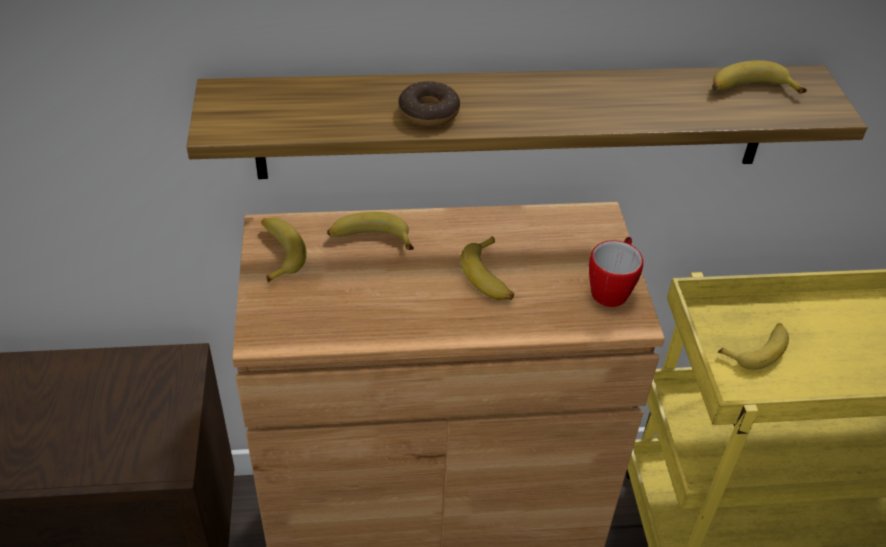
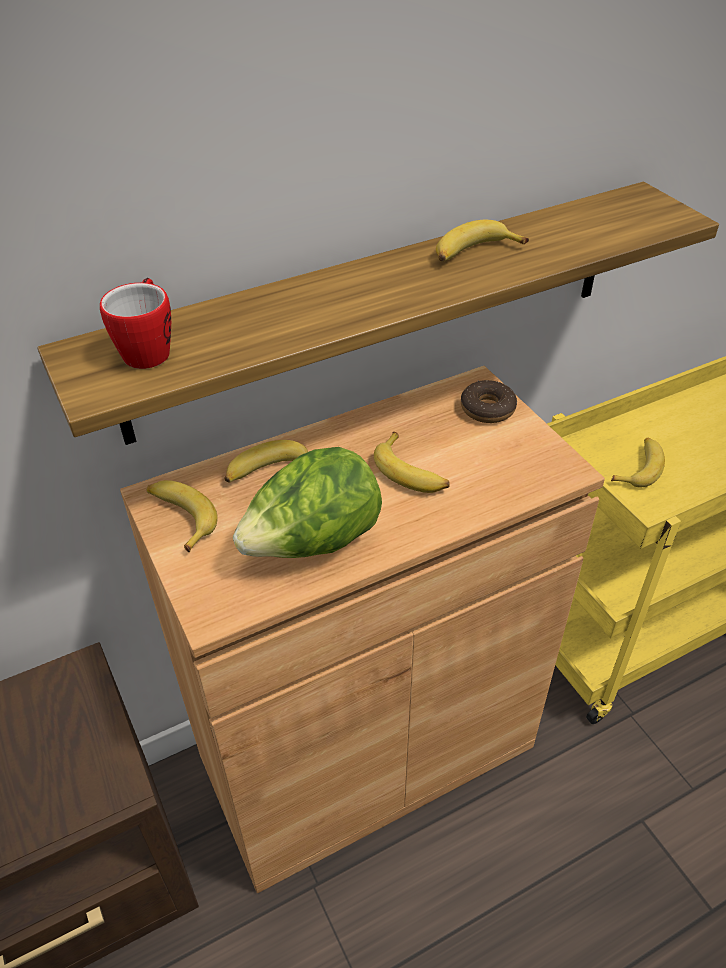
camera: 20 degrees left, 0 degrees up
donut [398,80,460,127] -> donut moved to [461,380,517,423]
mug [589,237,643,307] -> mug moved to [100,278,171,369]
banana [712,60,807,94] -> banana moved to [436,220,529,262]
none -> lettuce [233,447,382,558]

